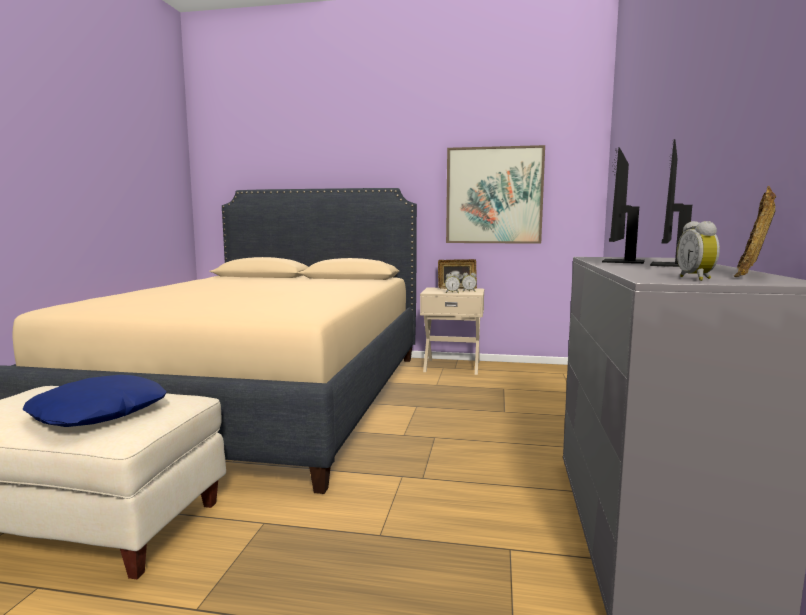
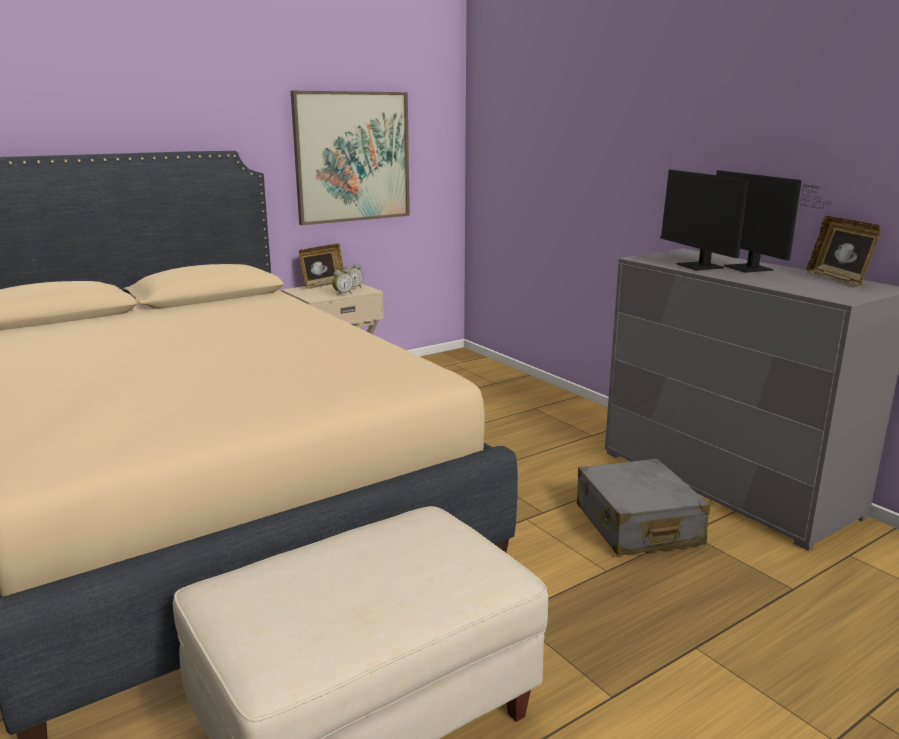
camera: 45 degrees left, 10 degrees up
blue pillow [22,375,167,427] -> none
alarm clock [677,221,720,281] -> none
none -> grey suitcase [577,458,710,556]

